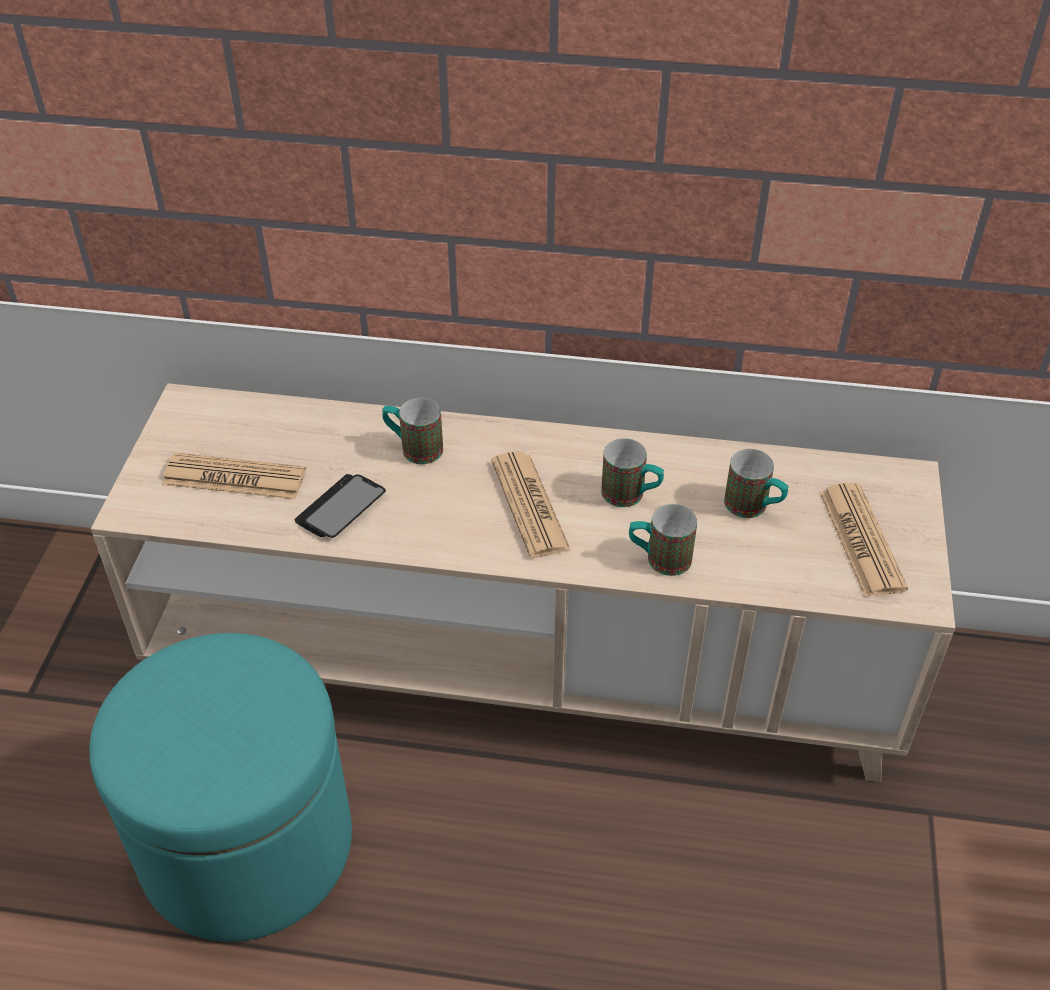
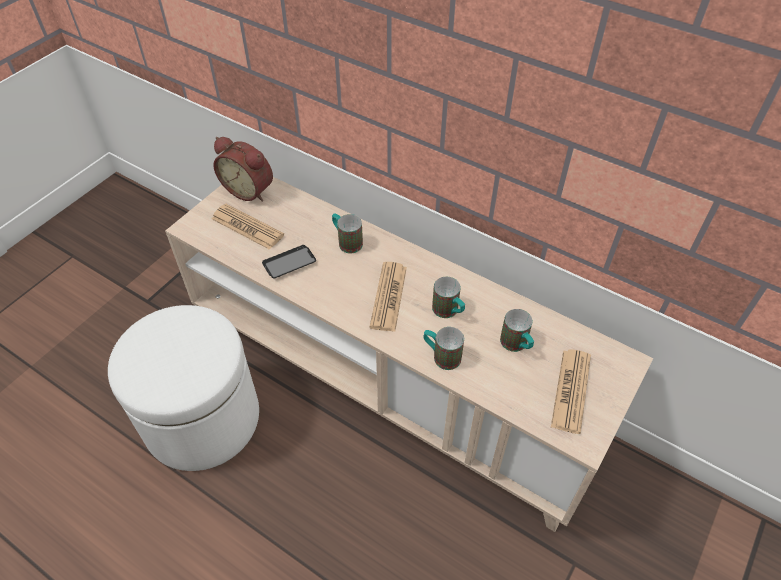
camera: 25 degrees right, 5 degrees up
turquoise ottoman [89,633,352,942] -> white ottoman [108,305,259,471]
none -> alarm clock [213,137,273,201]

